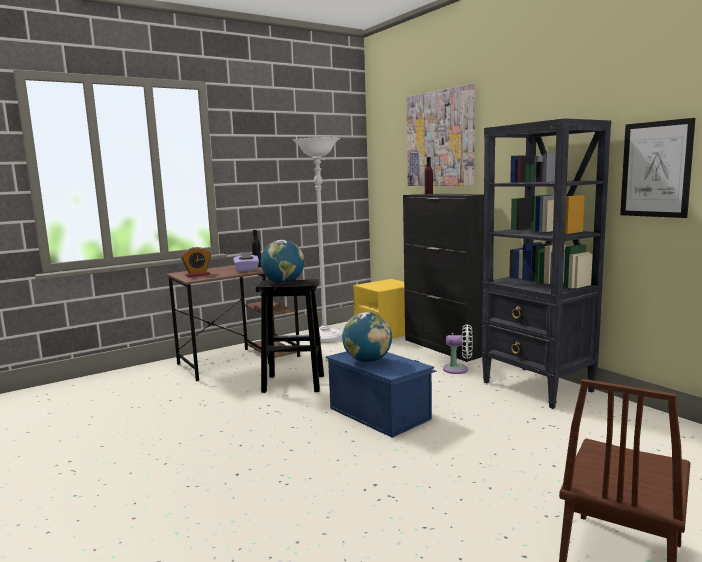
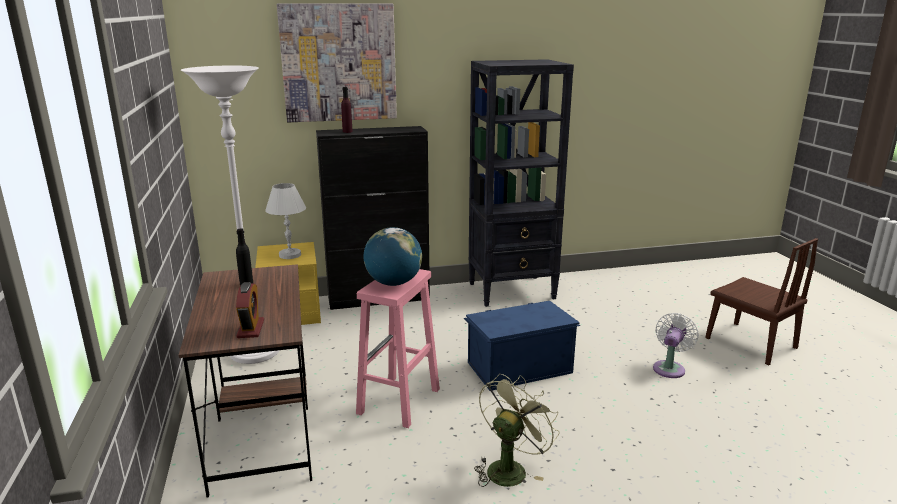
camera: 70 degrees left, 10 degrees up
purple tissue box [233,252,259,272] -> none
black stool [256,279,324,393] -> pink stool [356,269,440,428]
globe [342,312,392,362] -> none
white fan [443,324,473,374] -> white fan moved to [653,313,699,378]
picture [620,118,695,218] -> none
none -> white table lamp [265,183,306,259]
none -> green fan [474,374,560,487]

